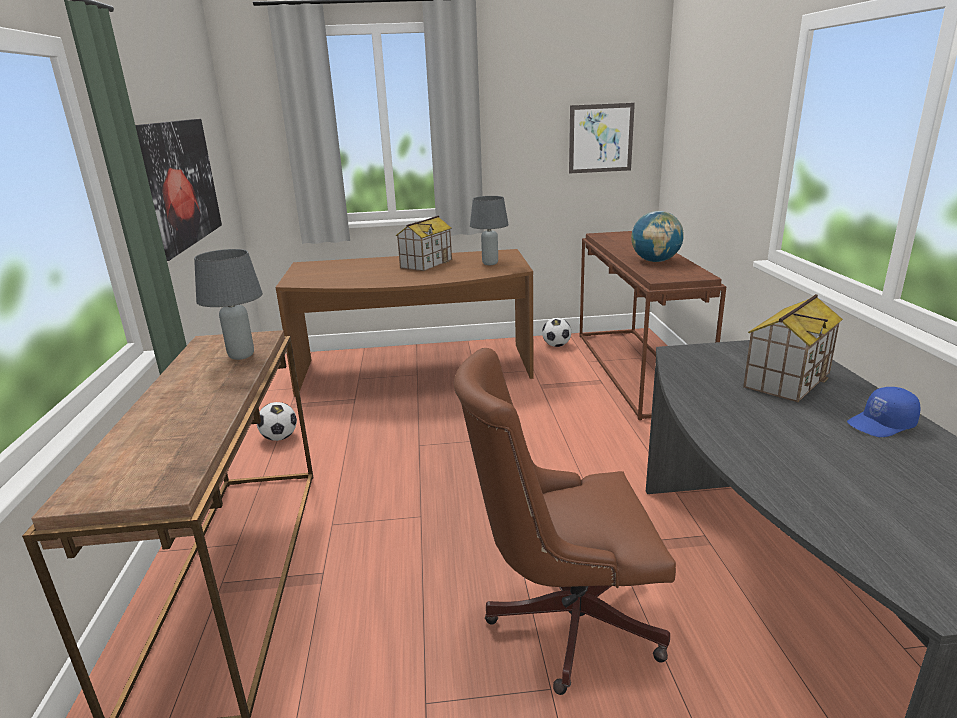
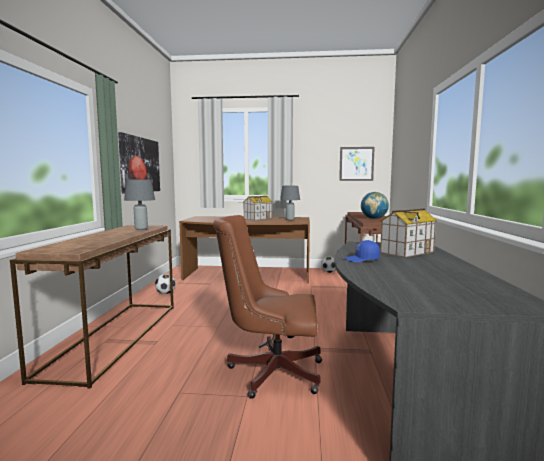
camera: 10 degrees right, 15 degrees down
blue cap [847,387,921,437] -> blue cap moved to [345,240,380,262]

